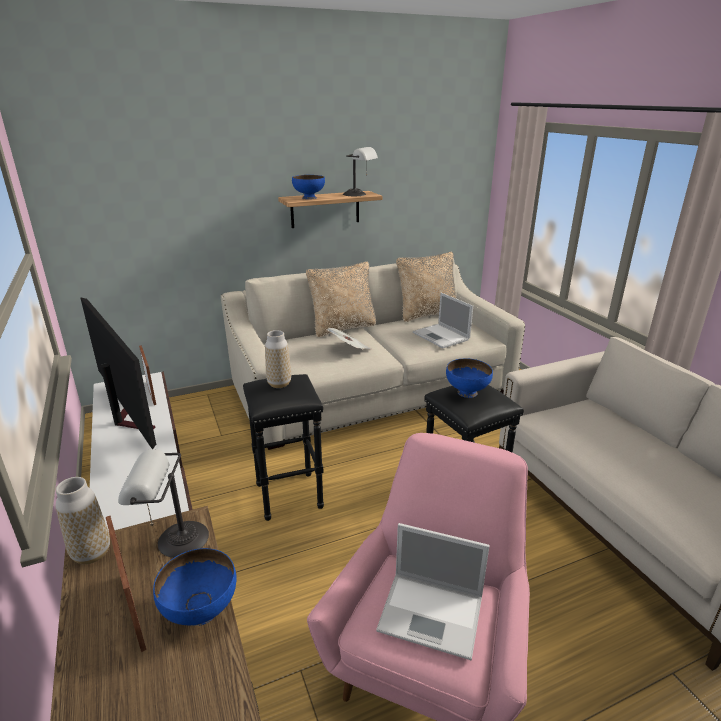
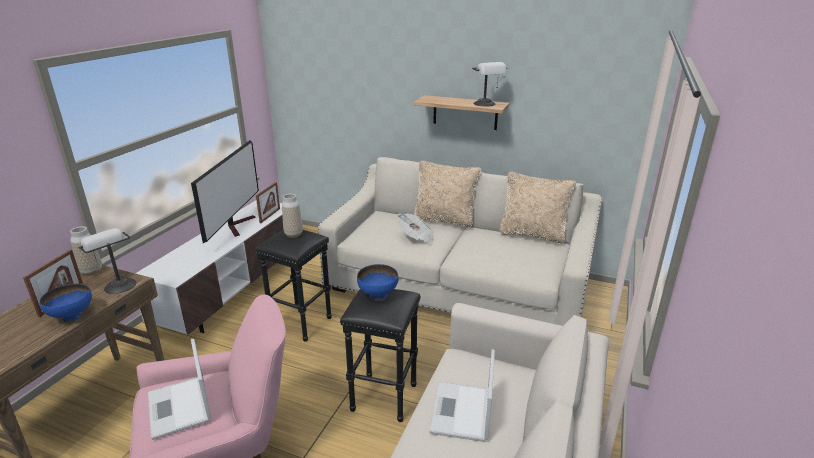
camera: 45 degrees right, 0 degrees up
blue bowl [292,175,325,199] -> none
laptop [413,293,473,348] -> laptop moved to [429,349,495,442]

